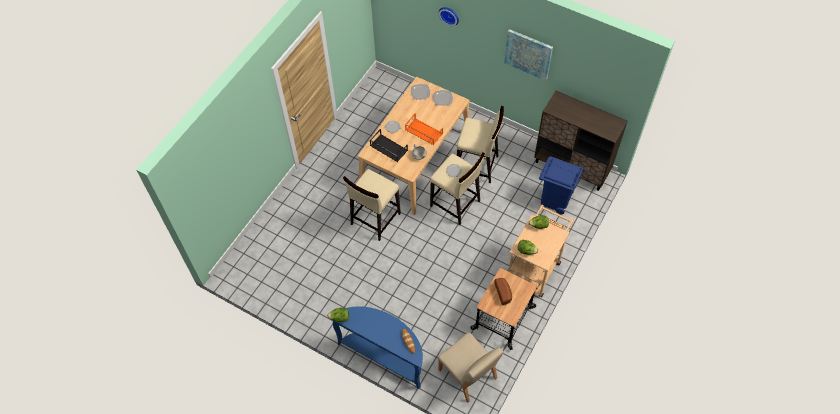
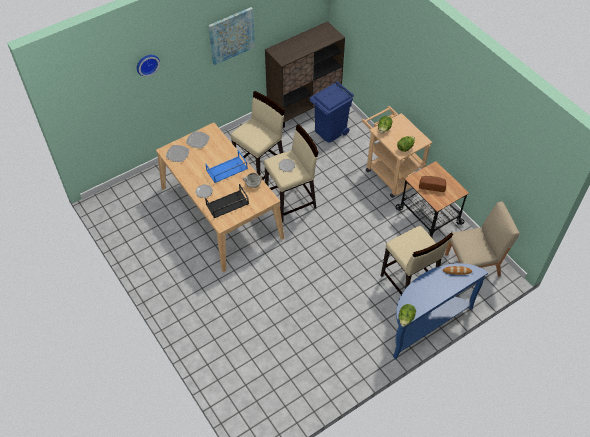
camera: 65 degrees left, 5 degrees down
beige stool [343,169,401,241] -> beige stool moved to [381,226,453,295]
orange tray [405,113,443,145] -> blue tray [206,150,248,183]

